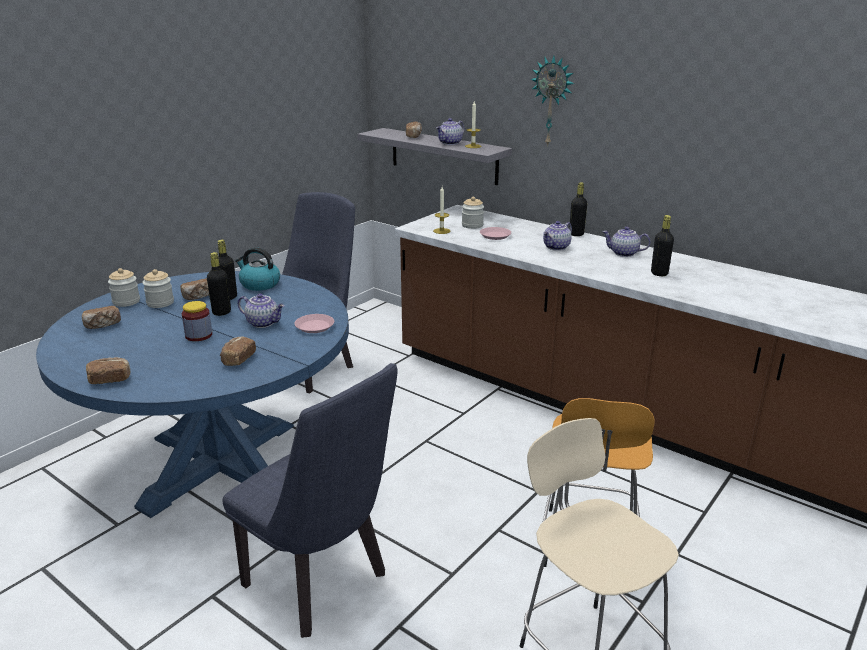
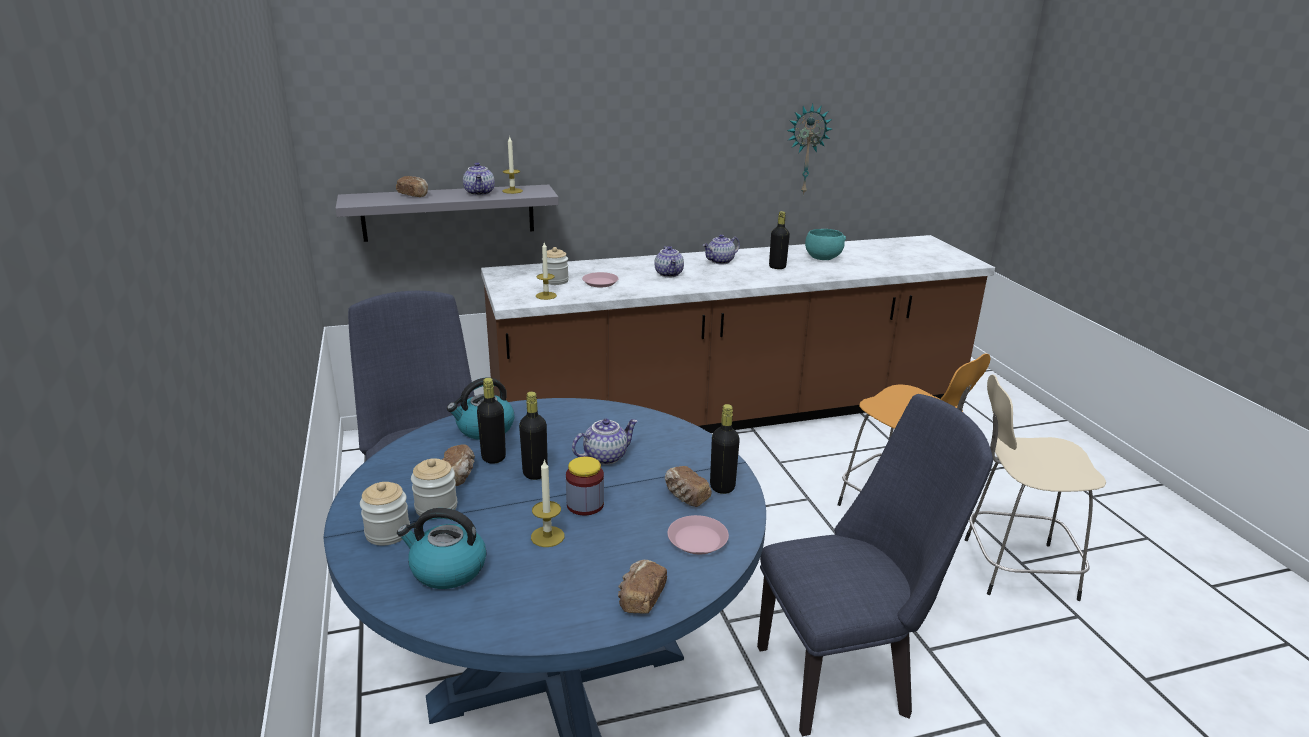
camera: 55 degrees left, 0 degrees up
bread [82,306,121,329] -> kettle [397,508,486,589]
pink plate [295,314,334,333] -> pink plate moved to [668,515,729,554]
wall clock [530,56,574,147] -> wall clock moved to [787,104,832,195]
black bottle [570,182,587,236] -> black bottle moved to [710,404,740,494]
none -> candle [531,459,564,547]
none -> turquoise bowl [805,229,846,260]

